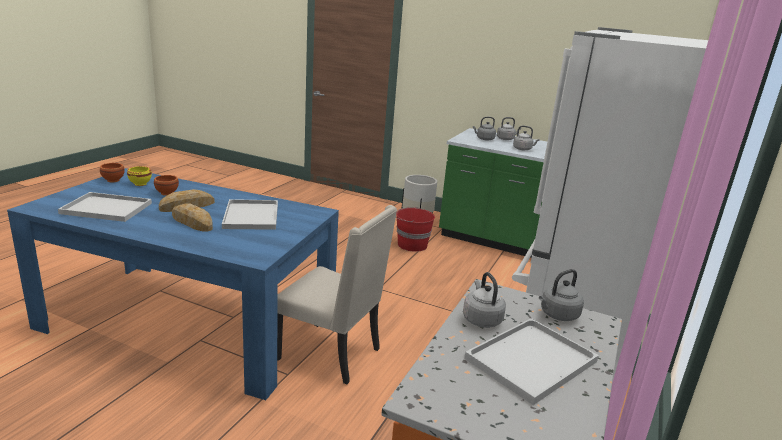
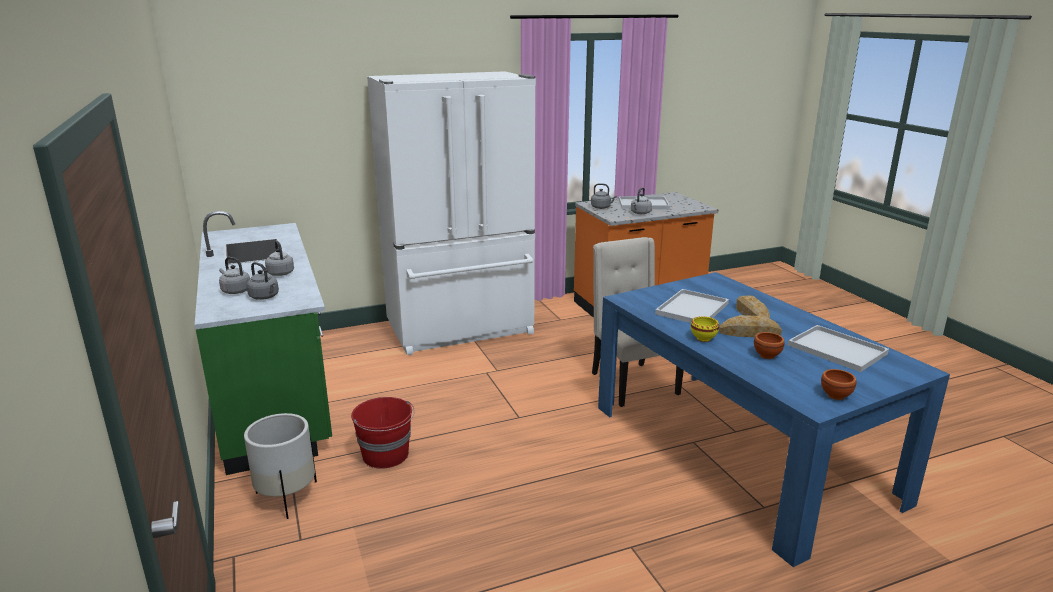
camera: 135 degrees left, 0 degrees up
yellow bowl [127,166,152,186] -> yellow bowl moved to [691,316,719,342]

